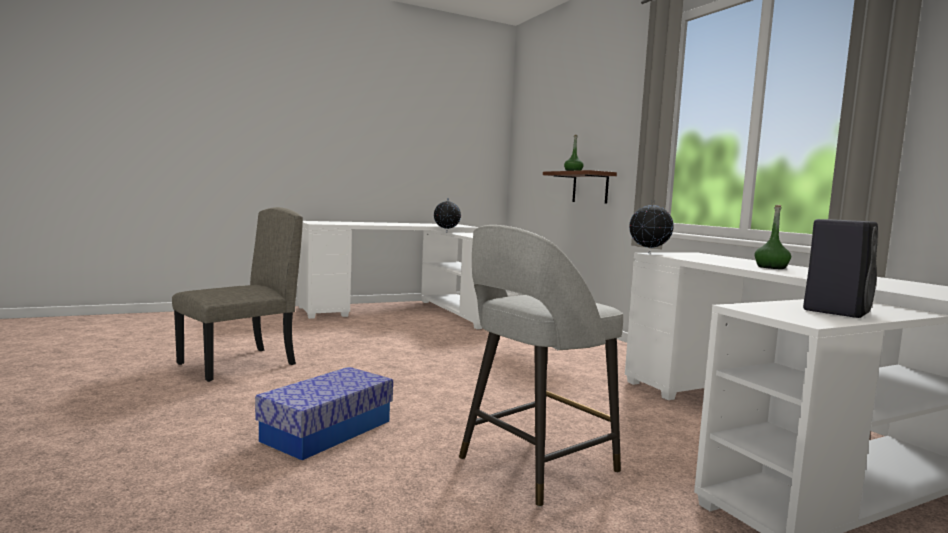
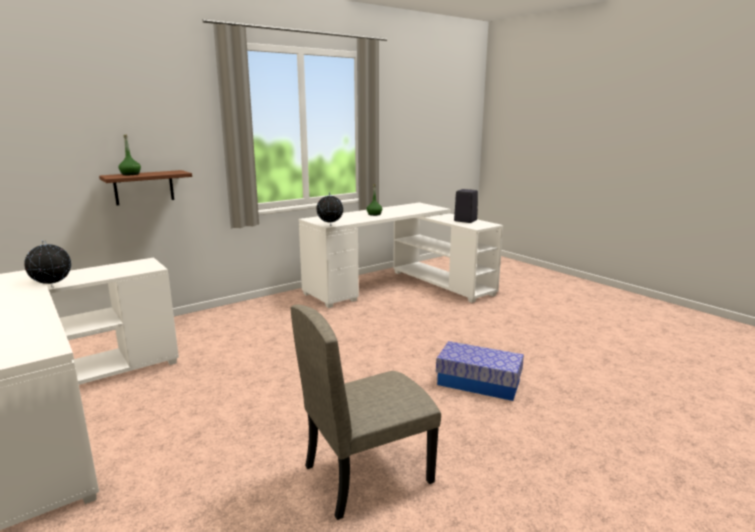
camera: 100 degrees left, 10 degrees up
beige chair [172,207,303,382] -> beige chair turned 60 degrees counterclockwise [291,304,441,520]
grey stool [459,225,623,507] -> none

